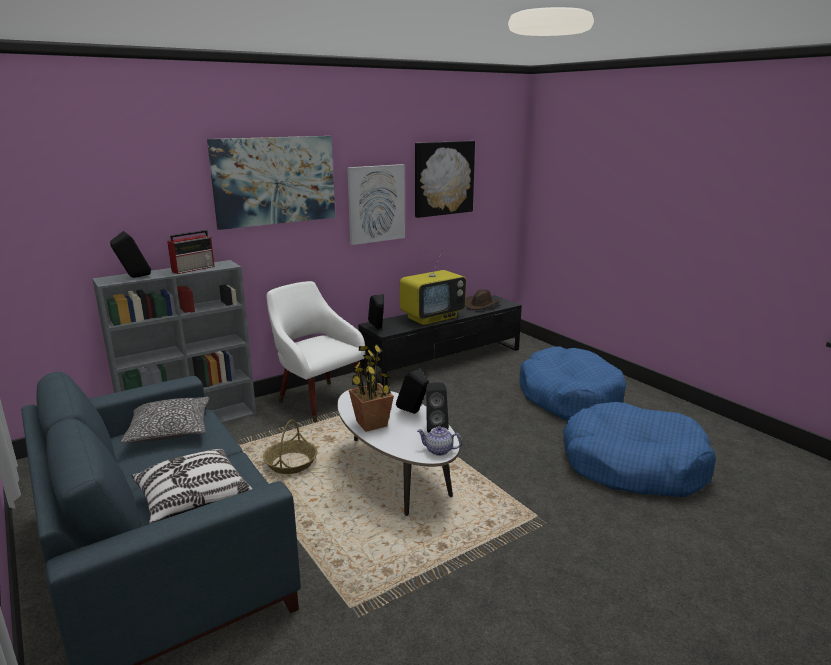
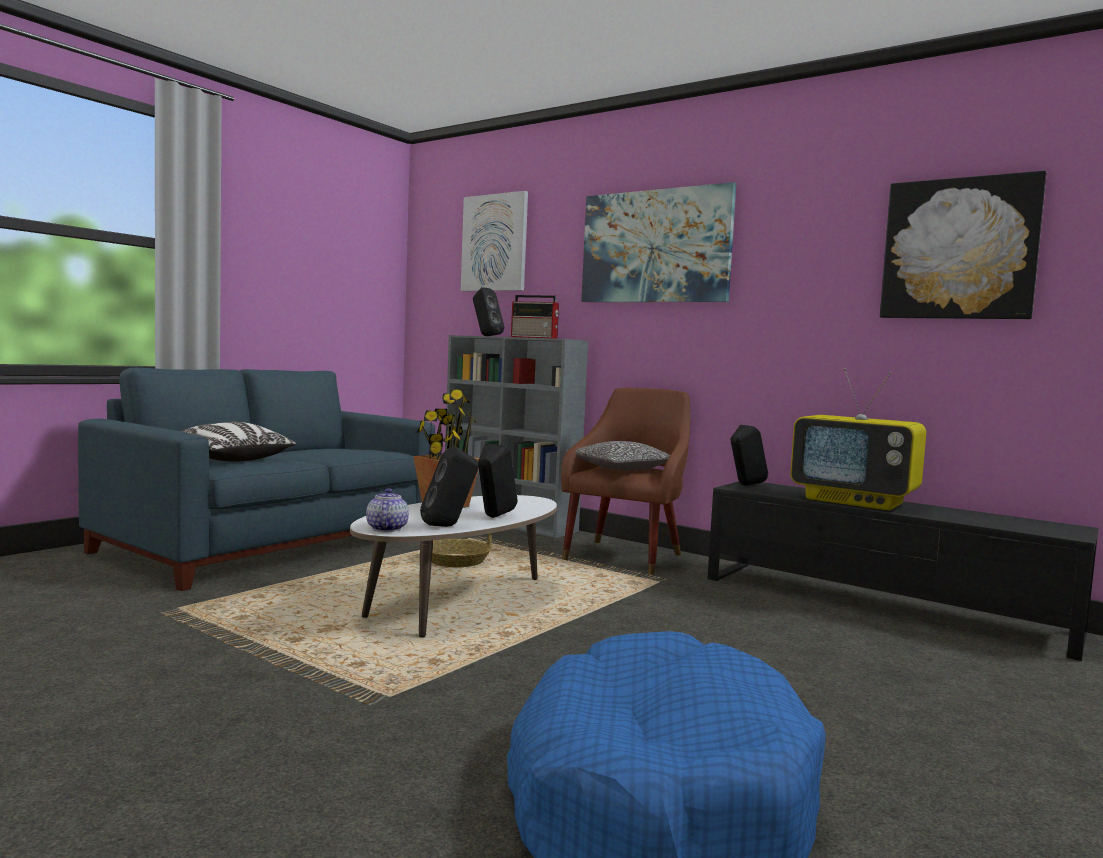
camera: 70 degrees right, 15 degrees down
pillow [121,397,209,443] -> pillow moved to [567,441,670,471]
white armchair [266,281,365,423] -> brown armchair [561,388,691,575]
picture [347,164,405,245] -> picture moved to [461,191,528,291]
brown hat [465,289,500,310] -> none
blue dog bed [519,346,626,420] -> none

